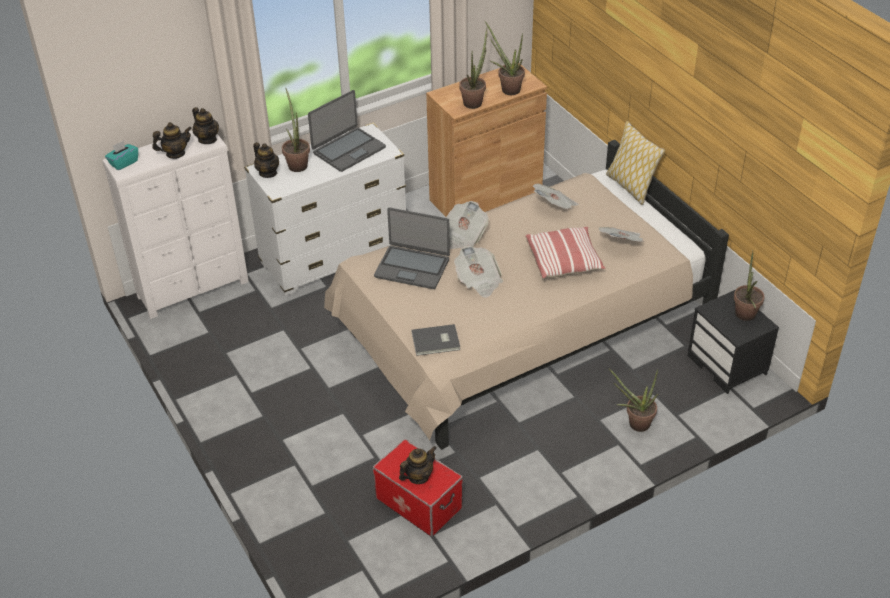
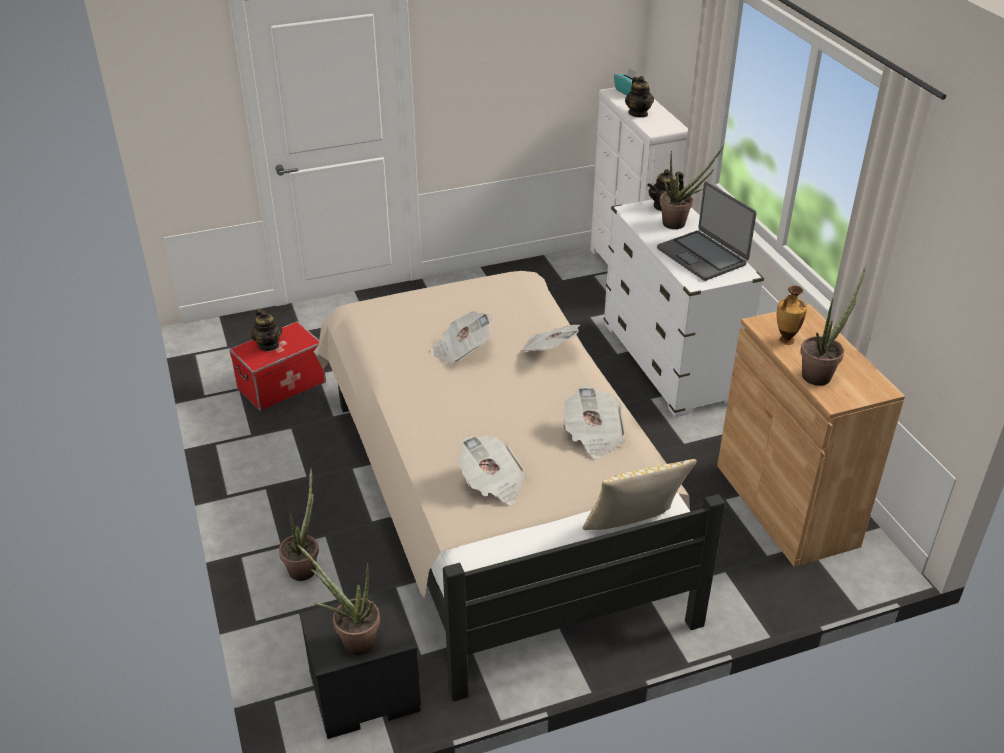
camera: 100 degrees right, 5 degrees down
teapot [192,107,219,144] -> none
laptop [374,208,450,289] -> none
grey book [411,324,460,356] -> none
potted plant [459,28,487,109] -> vase [777,286,807,345]
pillow [525,227,605,279] -> none

